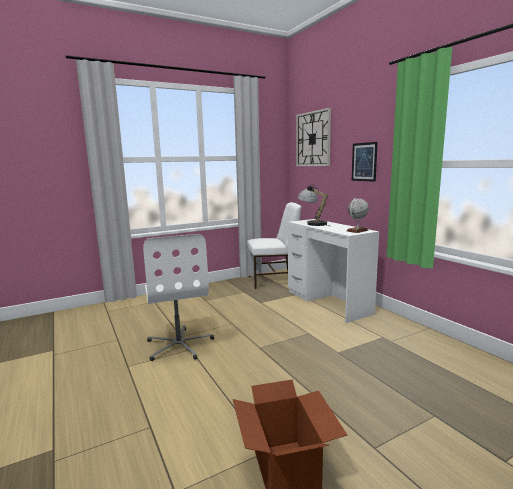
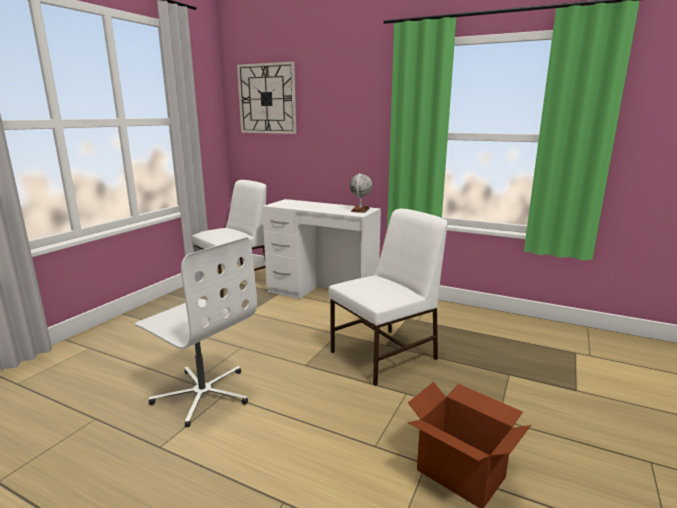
camera: 35 degrees left, 5 degrees up
table lamp [298,184,329,226] -> none
picture [352,142,378,182] -> none
none -> white chair [329,209,448,386]

